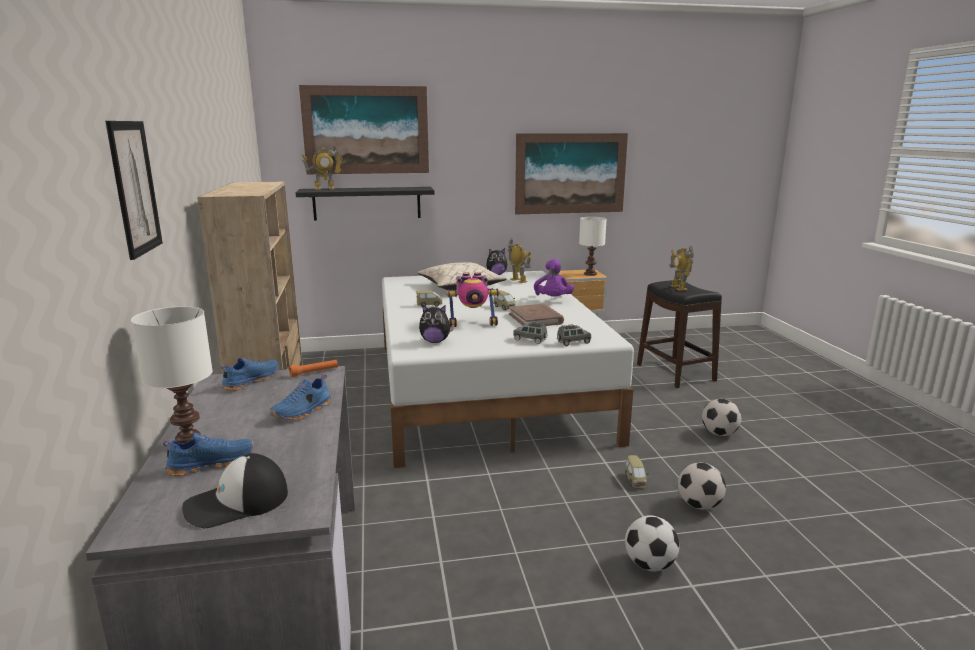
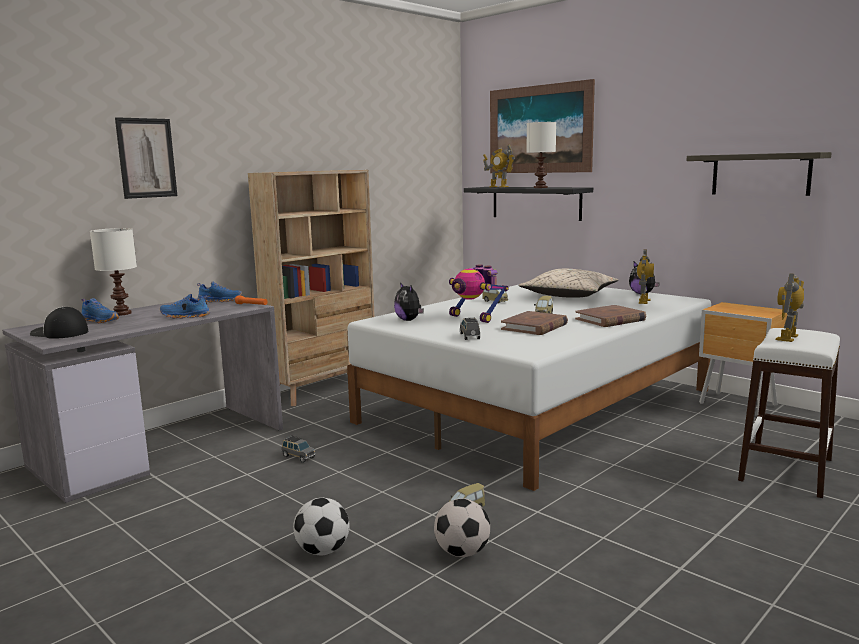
camera: 55 degrees right, 5 degrees down
picture [515,133,628,214] -> shelf [687,152,832,196]
purple plush toy [534,259,574,296] -> brown book [575,305,646,327]
grey toy car [557,324,591,346] -> grey toy car moved to [282,435,315,463]
white table lamp [579,217,606,276] -> white table lamp moved to [526,122,556,188]
black stool [637,280,722,388] -> white stool [738,328,840,498]
football [702,399,742,436] -> none

